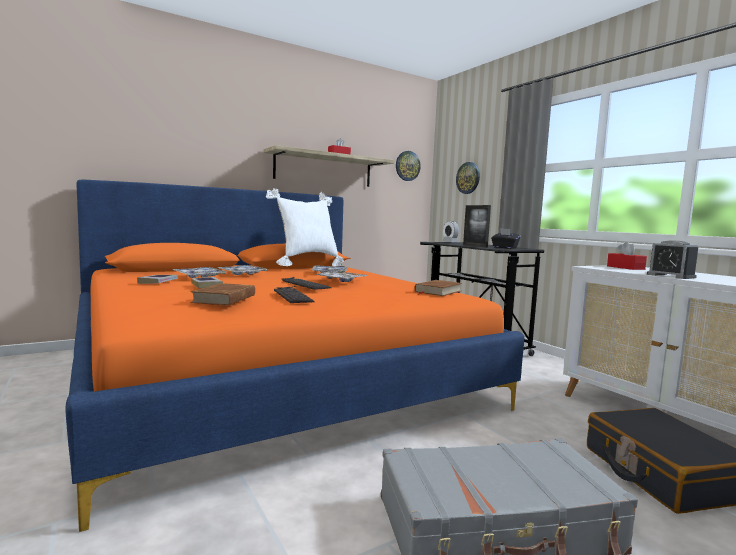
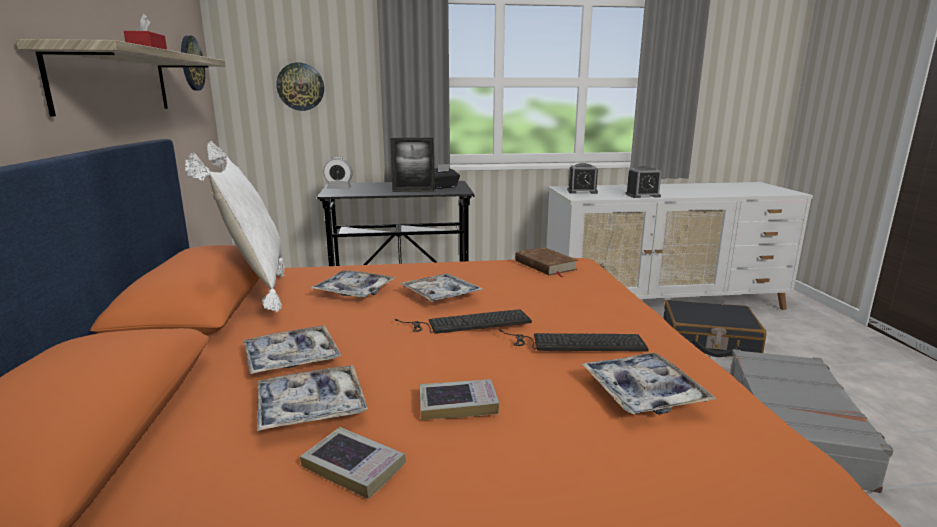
camera: 65 degrees left, 10 degrees up
brown book [191,283,255,305] -> tray [582,353,717,415]
red tissue box [607,242,647,270] -> alarm clock [567,163,598,194]

